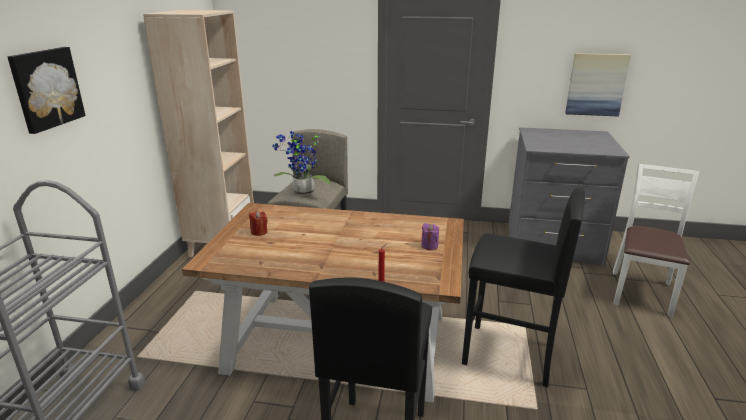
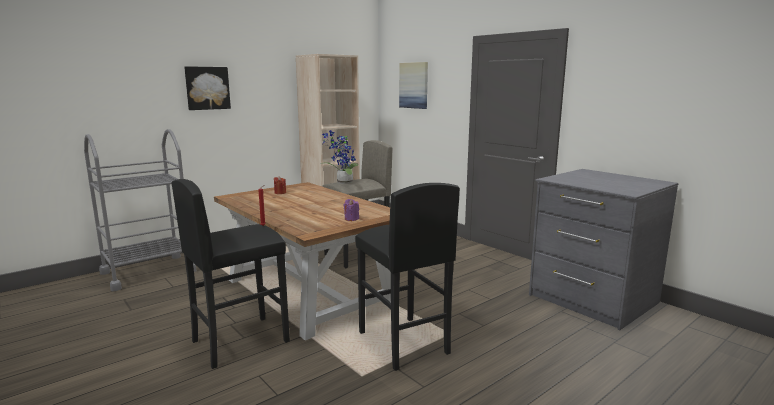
camera: 40 degrees right, 10 degrees down
picture [565,53,631,117] -> picture moved to [399,62,428,109]
white chair [612,164,700,317] -> none

